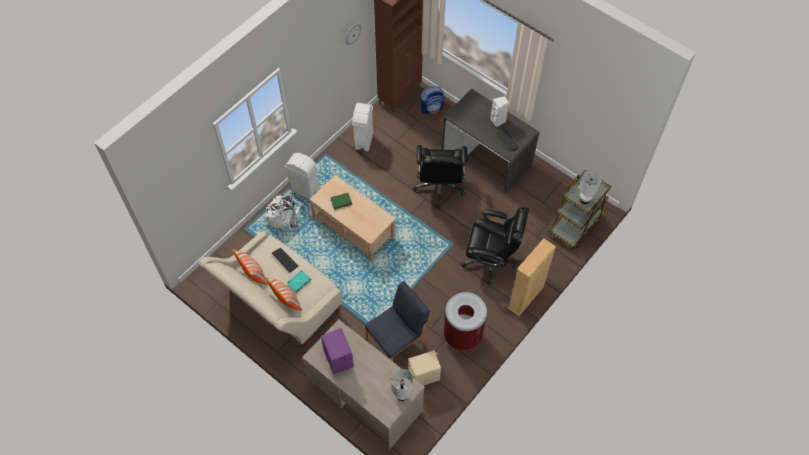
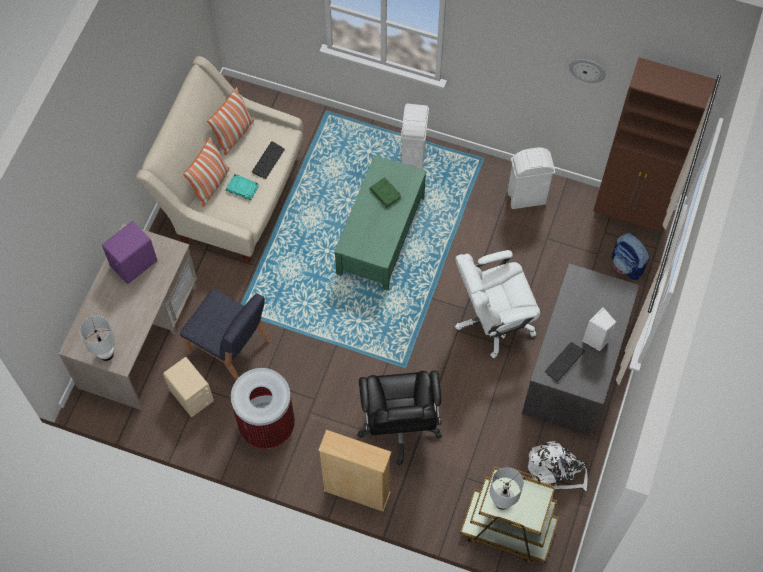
camera: 70 degrees right, 5 degrees up
white backpack [266,194,303,231] -> white backpack moved to [528,440,587,491]
beige coffee table [309,175,396,261] -> green coffee table [334,155,426,290]
black office chair [413,145,467,208] -> white office chair [455,250,540,358]

